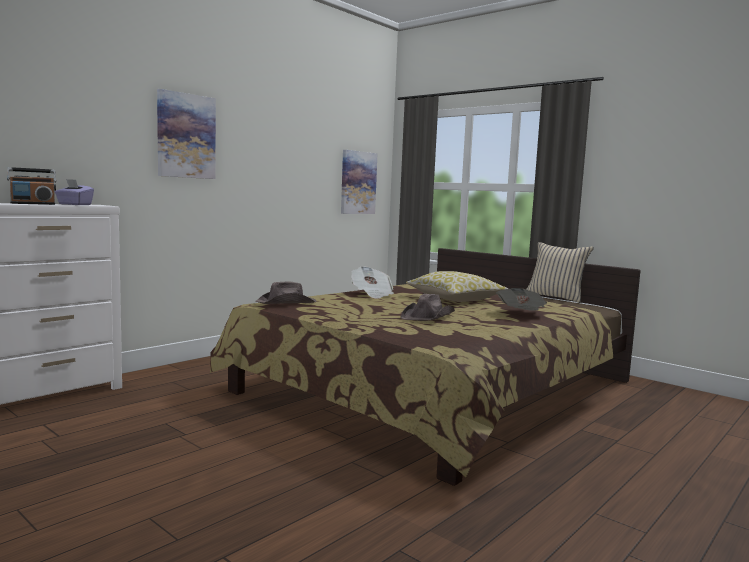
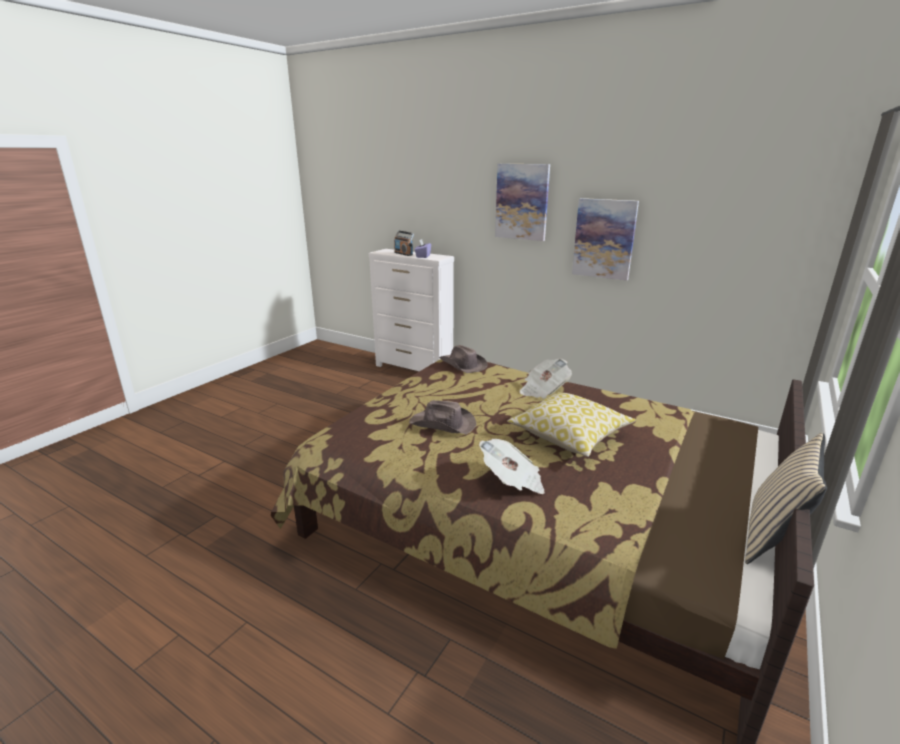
camera: 80 degrees right, 15 degrees up
picture [341,150,377,214] -> picture moved to [572,198,639,281]

